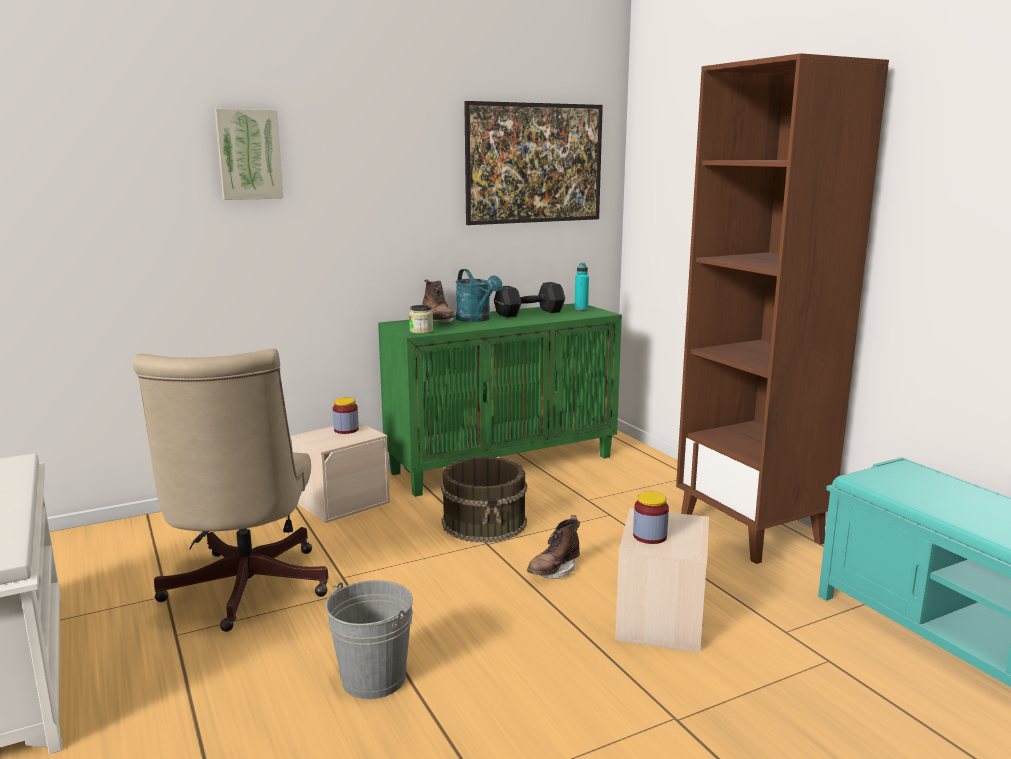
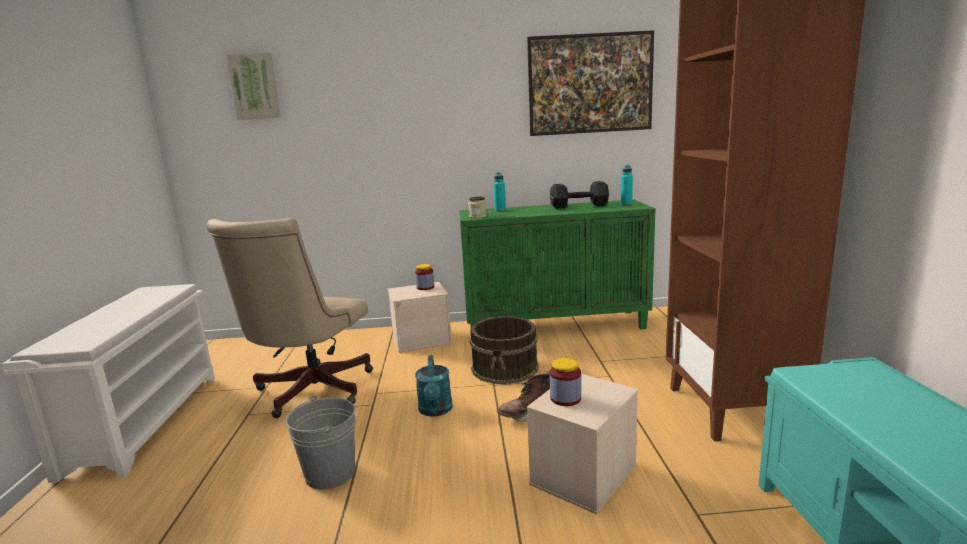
camera: 25 degrees right, 0 degrees up
picture [215,109,283,200] -> picture moved to [226,53,281,120]
brown boot [423,279,455,323] -> turquoise bottle [493,172,506,212]
turquoise watering can [456,269,502,322] -> turquoise watering can moved to [415,355,453,417]

